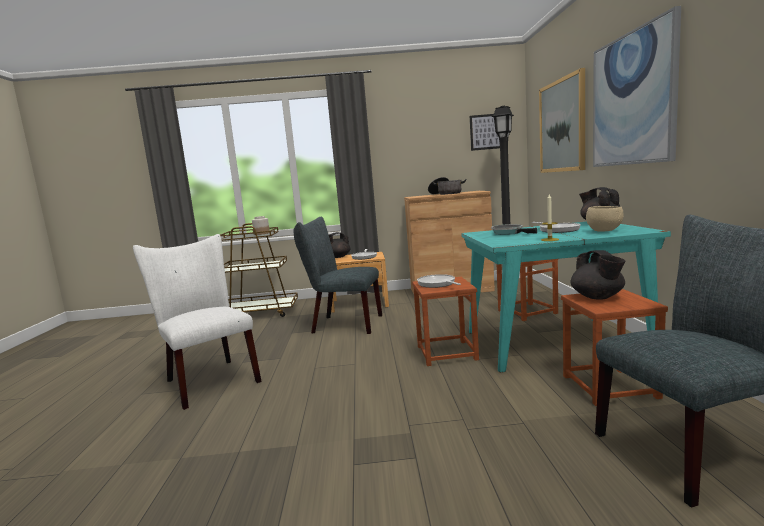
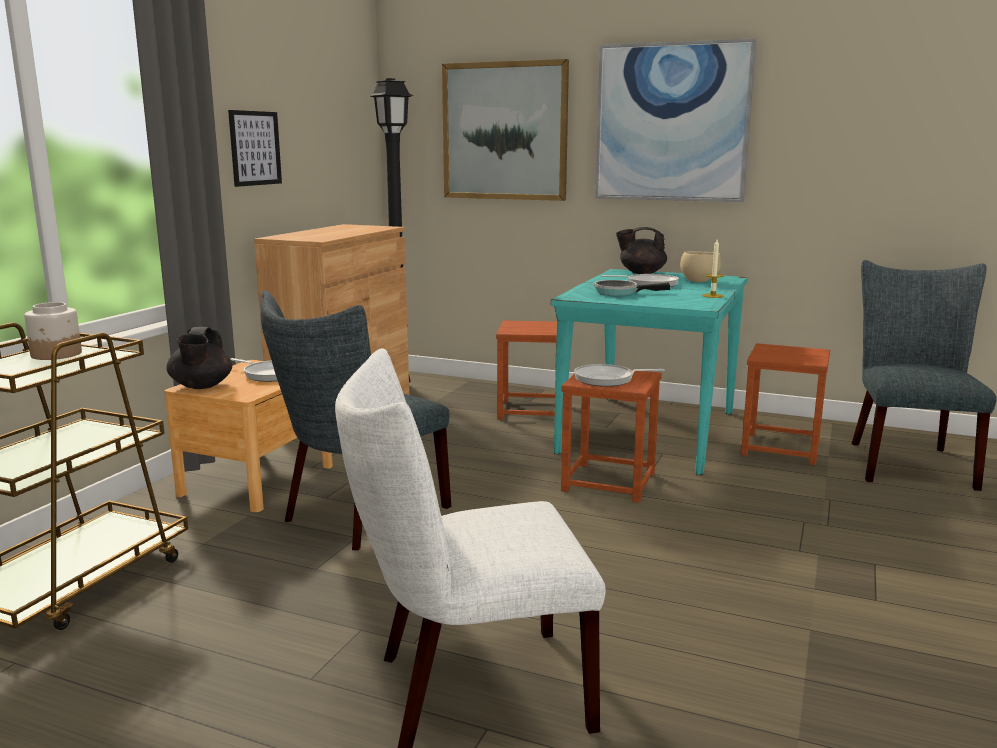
camera: 65 degrees left, 5 degrees up
cooking pot [428,177,466,195] -> none
picture [470,114,500,151] -> picture moved to [228,110,282,187]
black teapot [570,250,625,300] -> none

